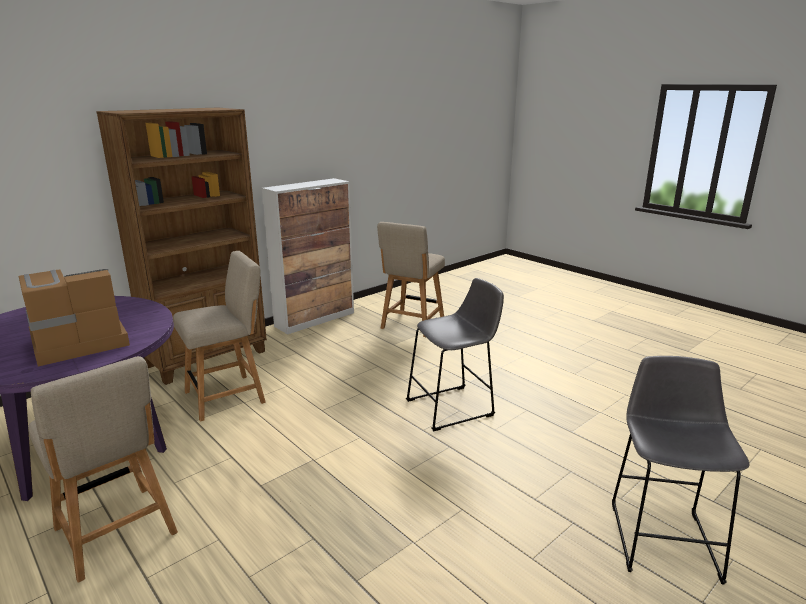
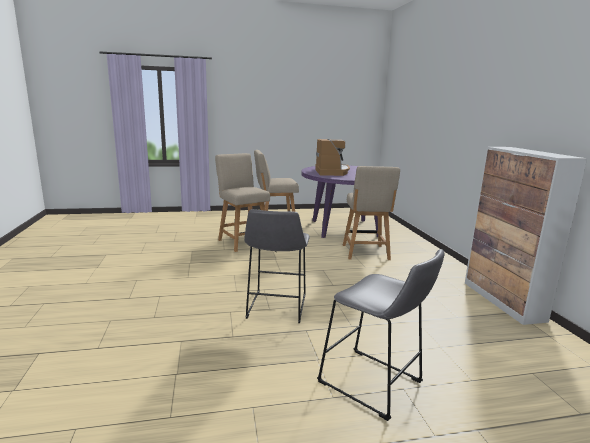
camera: 120 degrees right, 5 degrees down
brown bookcase [96,107,267,385] -> none
beige chair [377,222,445,337] -> beige chair moved to [215,153,270,252]
grey stool [612,356,749,585] -> grey stool moved to [317,249,445,421]

